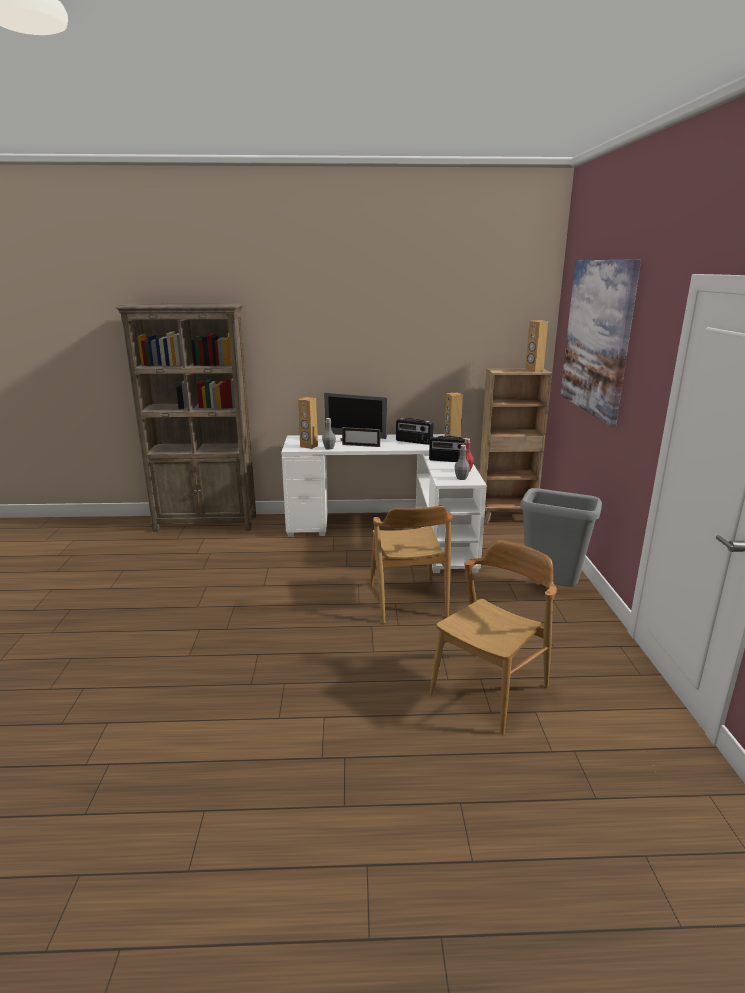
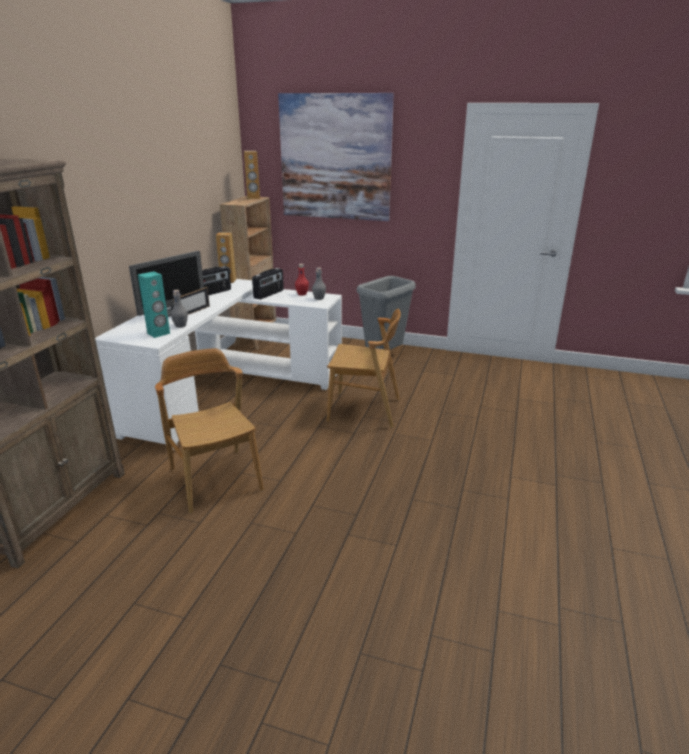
camera: 70 degrees left, 5 degrees up
brown speaker [298,397,318,449] -> turquoise speaker [138,271,170,338]
brown chair [430,540,557,735] -> brown chair moved to [155,348,264,513]

